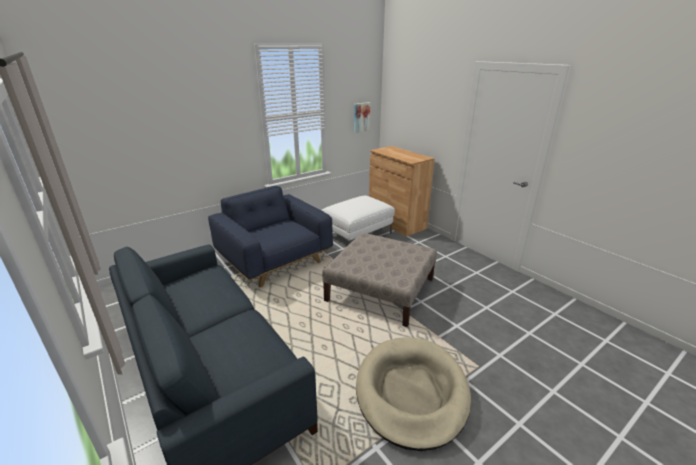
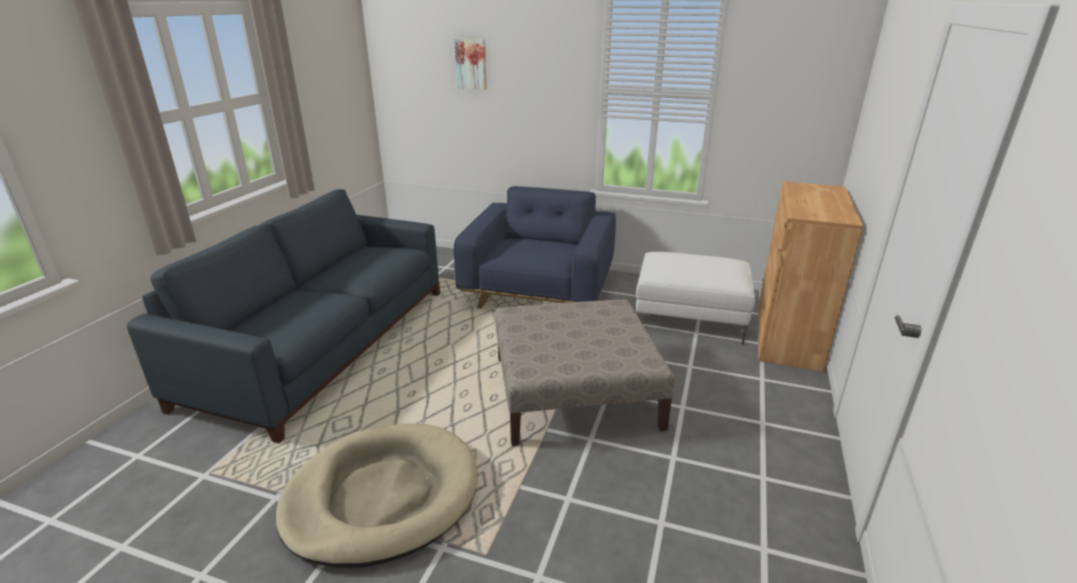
camera: 55 degrees right, 0 degrees up
picture [354,102,370,133] -> picture moved to [454,39,487,90]

